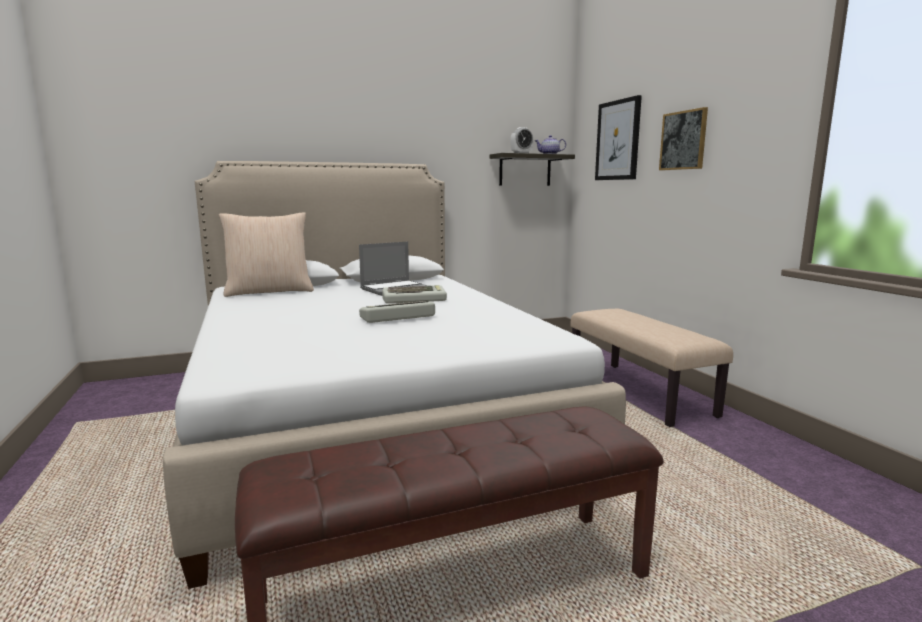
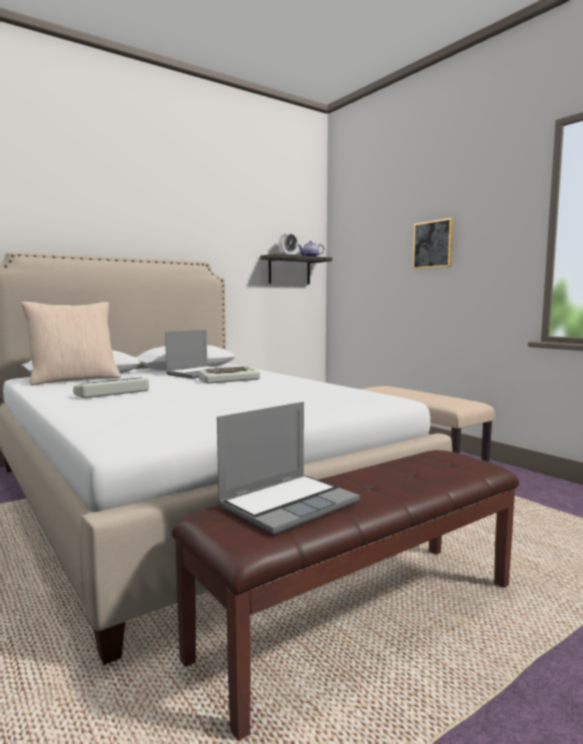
camera: 15 degrees left, 5 degrees down
keyboard [359,301,435,323] -> keyboard moved to [73,377,149,398]
picture [595,95,642,180] -> none
none -> laptop [217,402,360,535]

